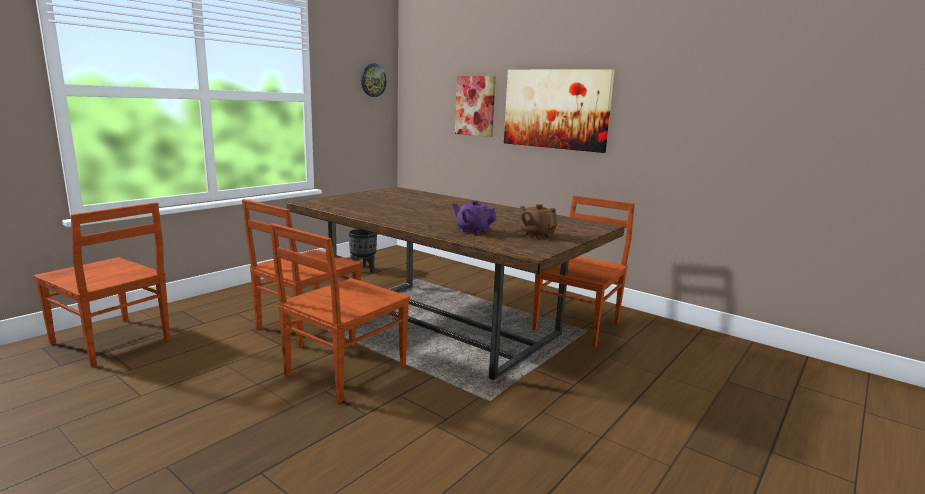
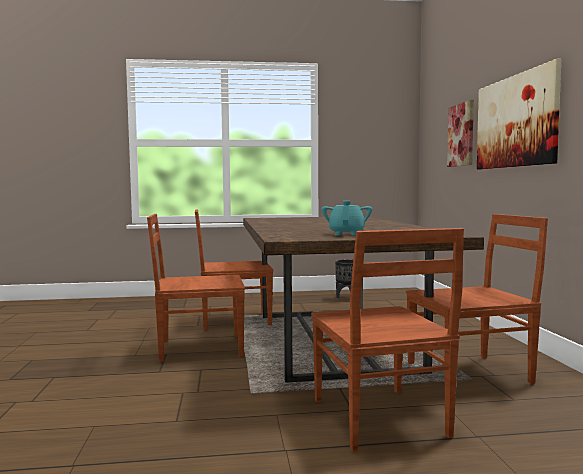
camera: 45 degrees right, 10 degrees down
brown chair [33,202,170,367] -> brown chair moved to [311,228,464,452]
wall clock [361,63,386,97] -> none
purple teapot [452,200,497,234] -> none
brown teapot [520,204,557,238] -> turquoise teapot [322,201,372,236]

